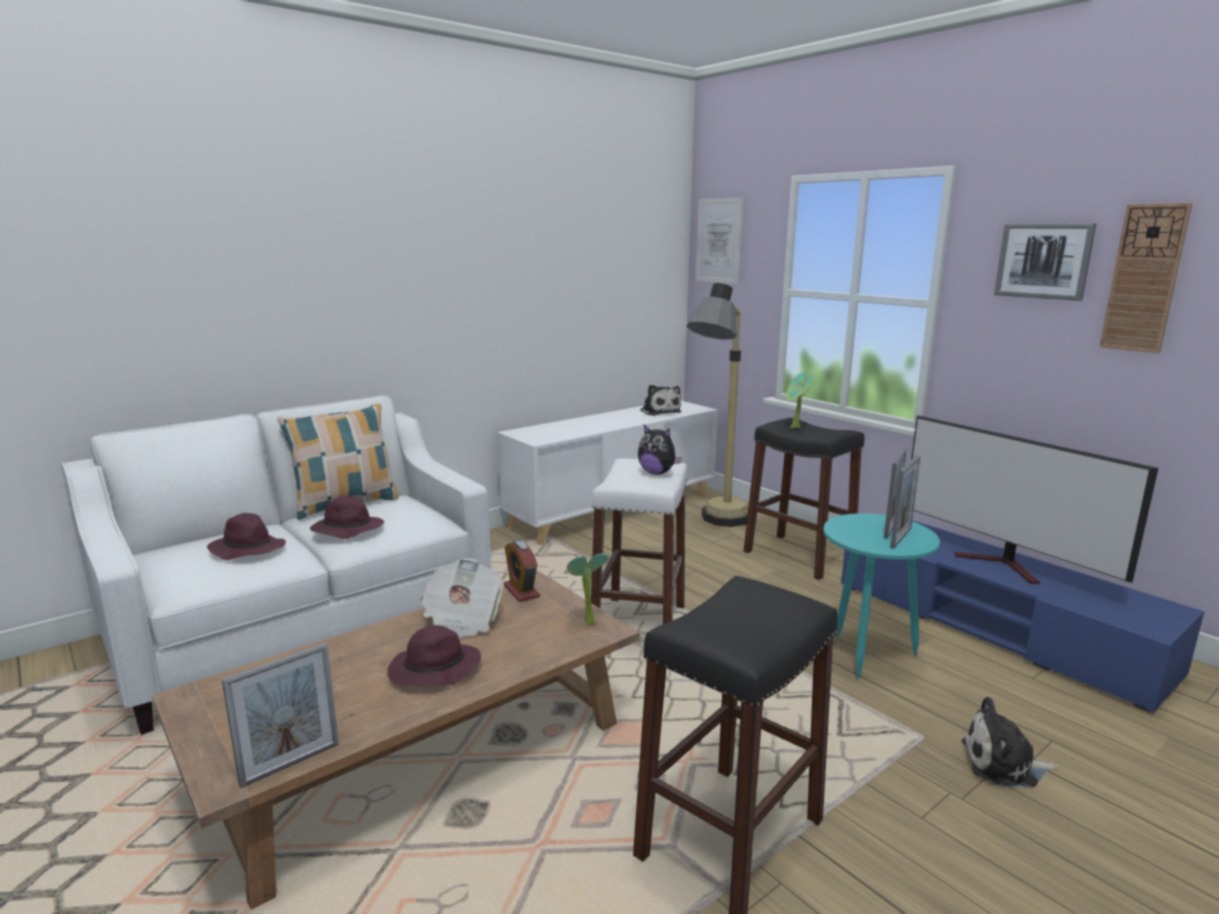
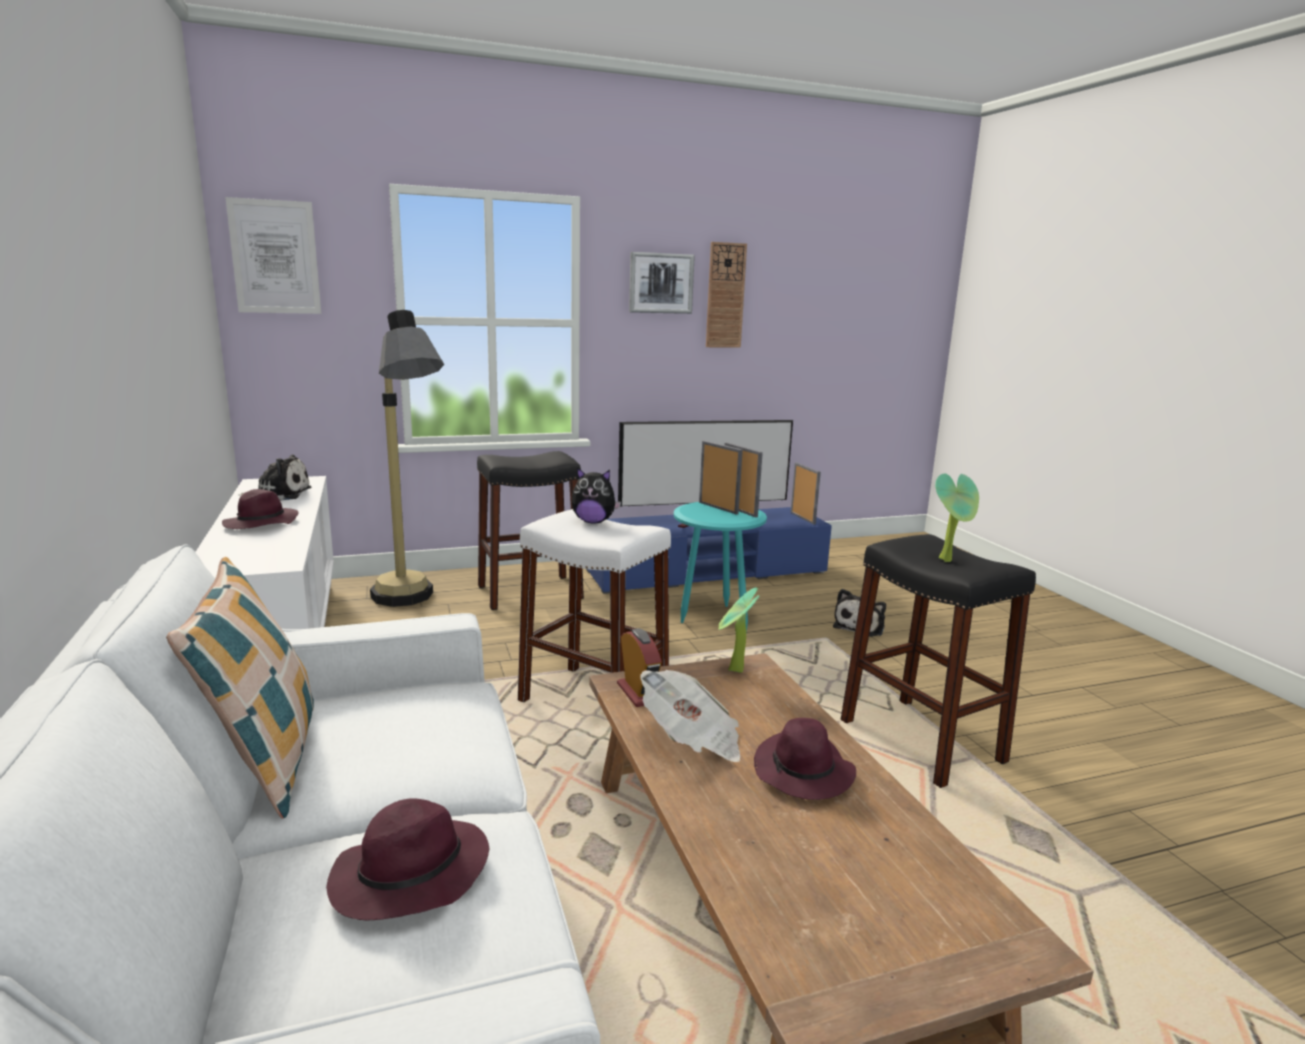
camera: 70 degrees left, 0 degrees up
picture frame [222,643,339,788] -> picture frame moved to [791,462,821,525]
purple hat [310,496,384,539] -> purple hat moved to [222,489,299,529]
alarm clock [504,540,540,602] -> alarm clock turned 105 degrees counterclockwise [617,628,662,707]
plush toy [638,425,682,475] -> plush toy turned 45 degrees clockwise [572,468,621,523]
potted plant [786,372,814,428] -> potted plant moved to [935,474,979,562]

